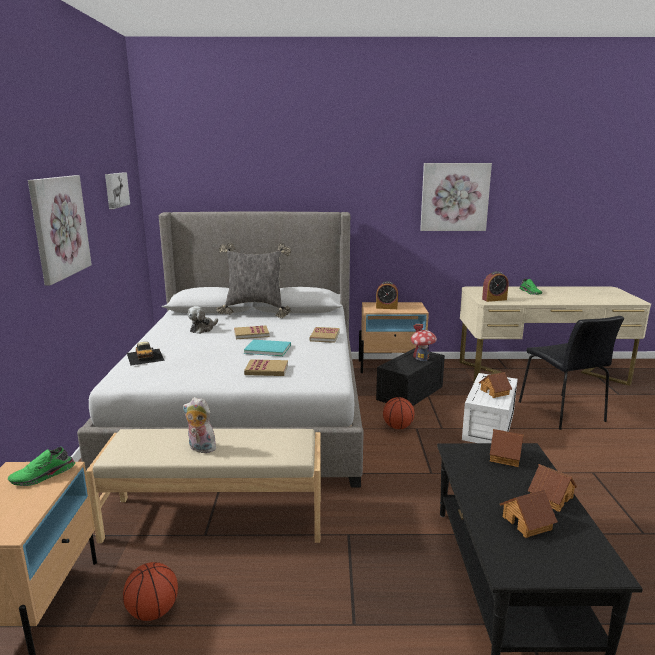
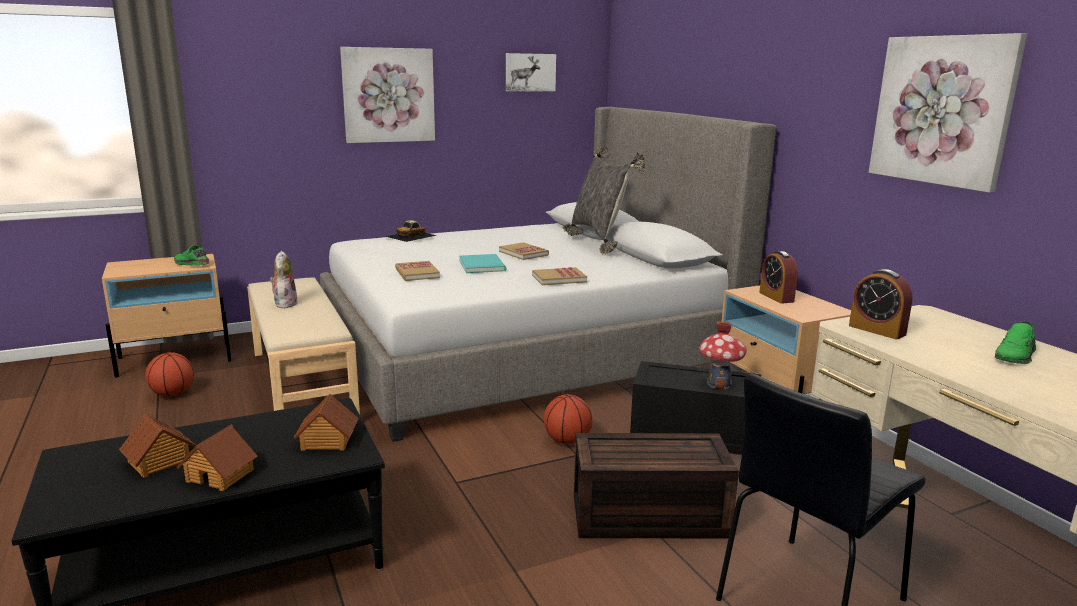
camera: 65 degrees right, 0 degrees up
plush toy [188,306,218,334] -> none
white storage box [462,373,518,443] -> brown storage box [574,433,739,538]
toy house [479,372,512,398] -> none

